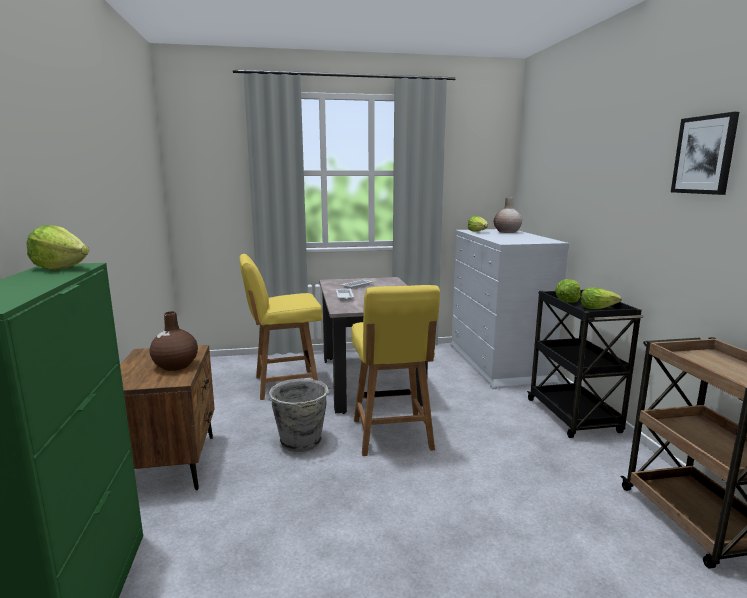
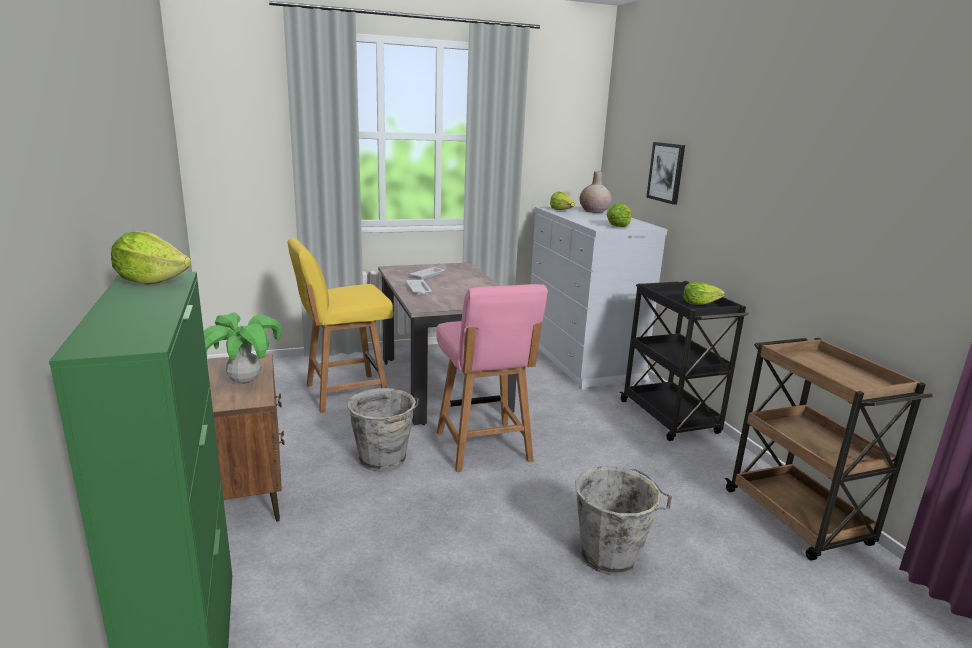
camera: 10 degrees left, 5 degrees up
brown vase [150,311,198,371] -> potted plant [204,312,282,384]
yellow chair [351,285,440,456] -> pink chair [436,284,548,472]
lettuce [555,279,581,302] -> lettuce moved to [607,203,631,227]
picture [671,112,739,195] -> picture moved to [646,142,685,205]
none -> grey bucket [575,466,672,575]

